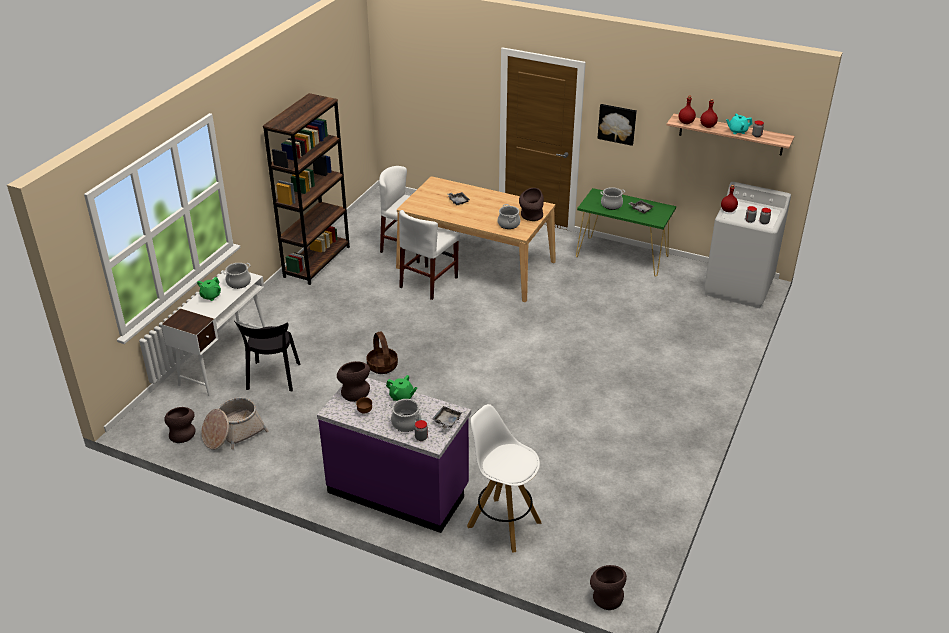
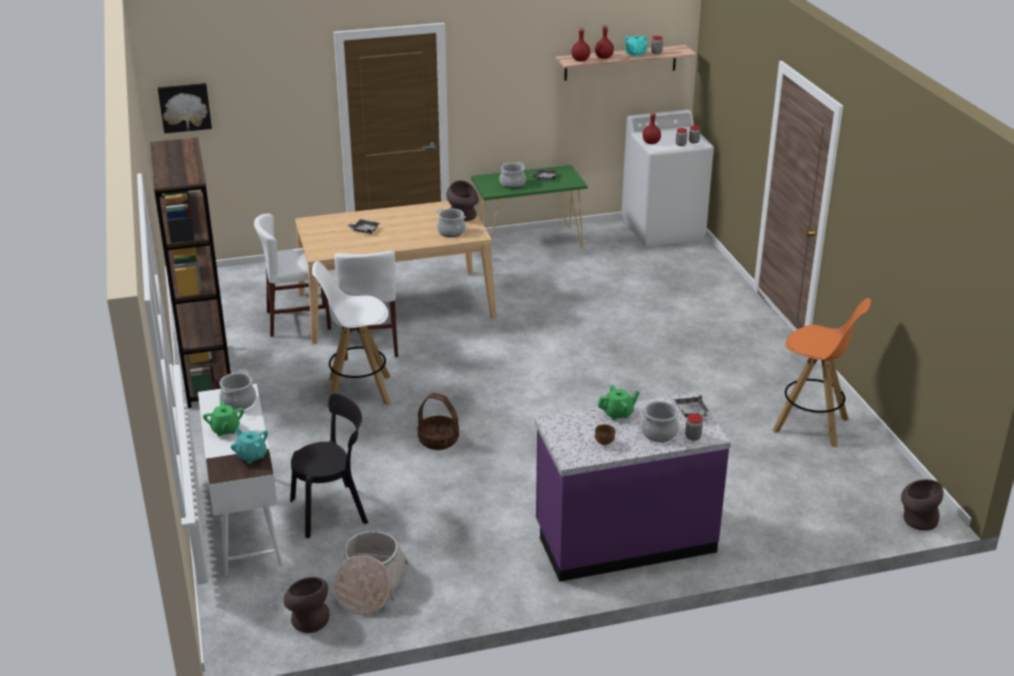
camera: 40 degrees left, 5 degrees down
black chair [234,321,300,391] -> black chair turned 75 degrees counterclockwise [290,393,368,538]
brown vase [337,361,370,402] -> none
white stool [467,404,542,553] -> white stool moved to [312,261,391,407]
picture [597,104,637,146] -> picture moved to [158,83,212,133]
none -> turquoise teapot [231,428,268,464]
none -> orange stool [772,298,871,447]

